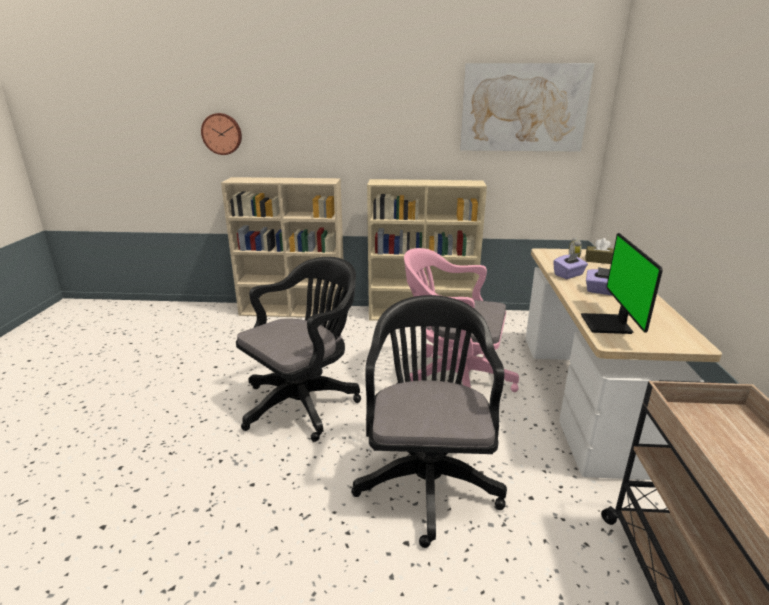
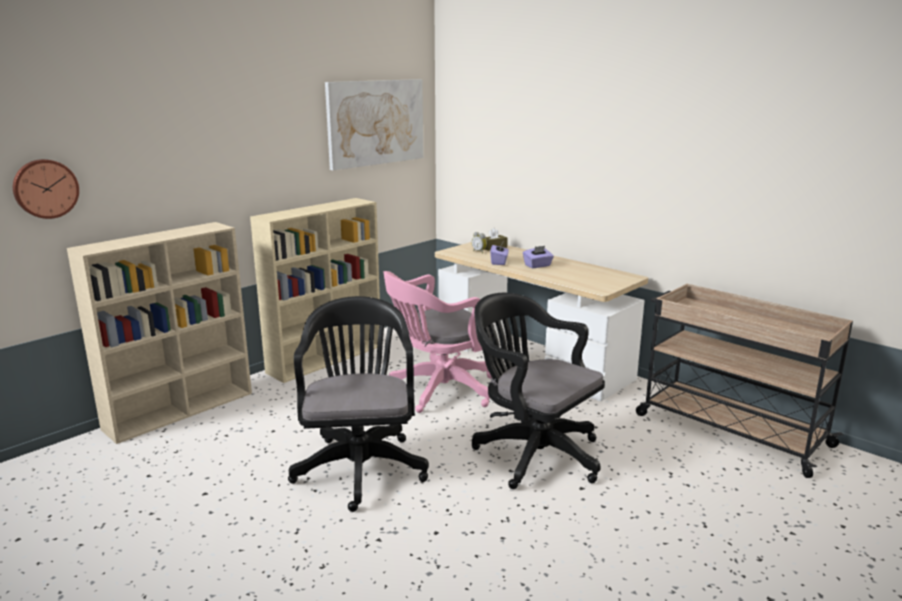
camera: 50 degrees left, 5 degrees down
monitor [581,233,663,334] -> none

